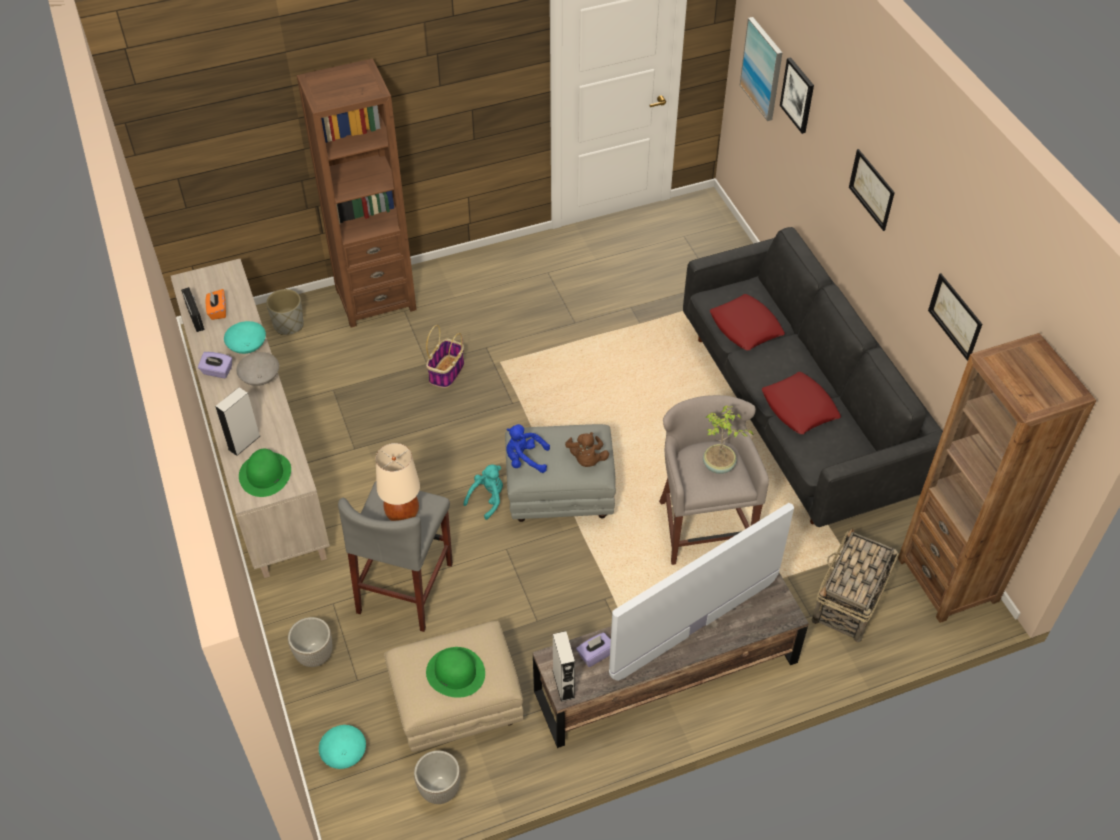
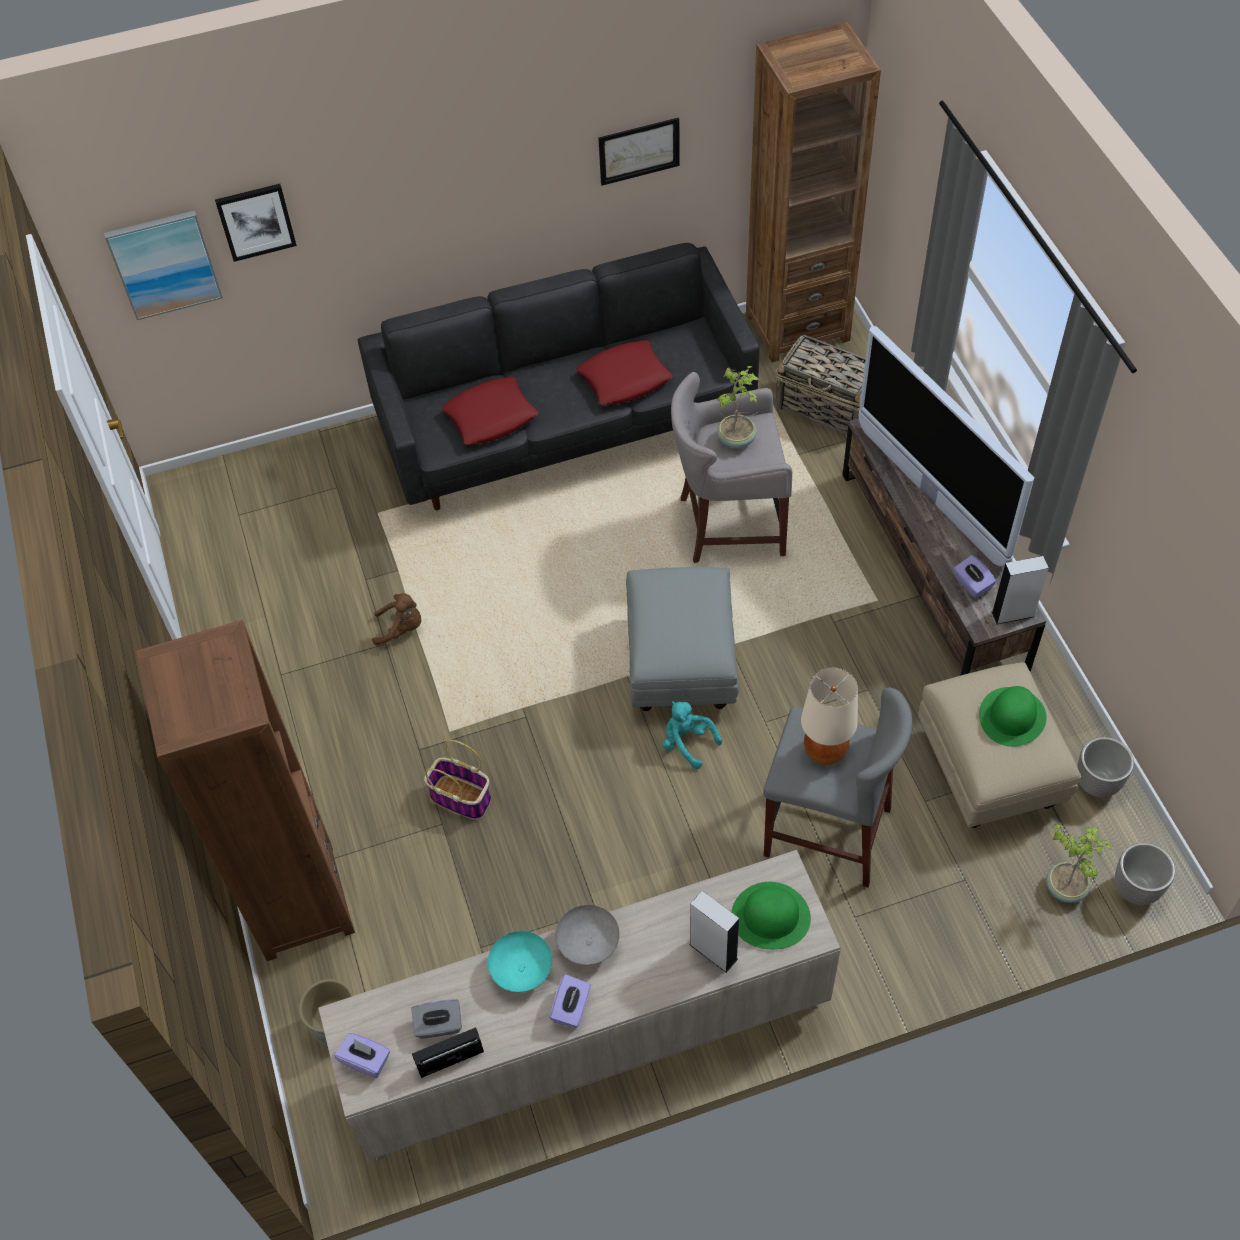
camera: 85 degrees left, 5 degrees up
orange tissue box [206,289,226,320] -> grey tissue box [411,999,462,1039]
planter [288,617,332,667] -> planter moved to [1115,843,1175,905]
turquoise bowl [319,725,366,769] -> potted plant [1046,824,1113,903]
blue plush toy [506,424,550,473] -> none
brown plush toy [565,432,609,467] -> brown plush toy moved to [372,593,421,645]
picture [849,149,895,231] -> none
none -> purple tissue box [335,1033,390,1078]

